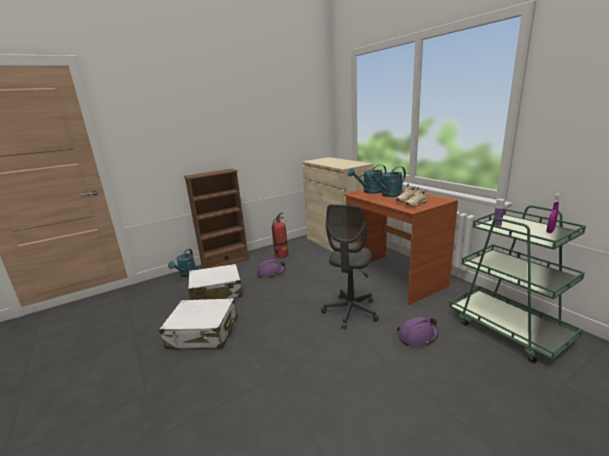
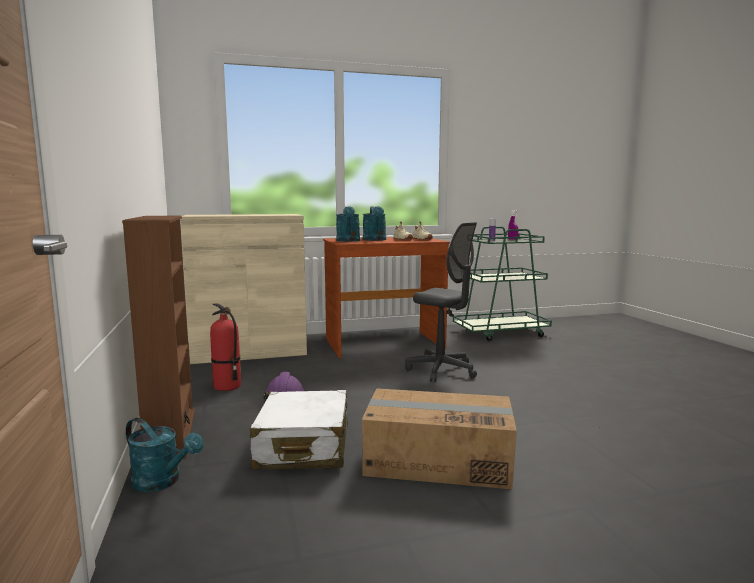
camera: 75 degrees left, 10 degrees down
white suitcase [159,298,238,349] -> cardboard box [362,388,517,489]
purple hard hat [397,316,438,346] -> none

